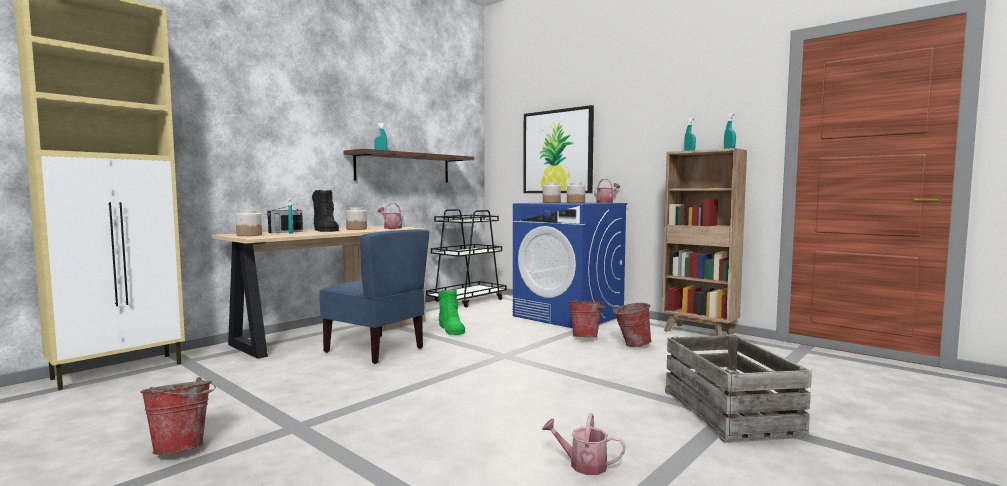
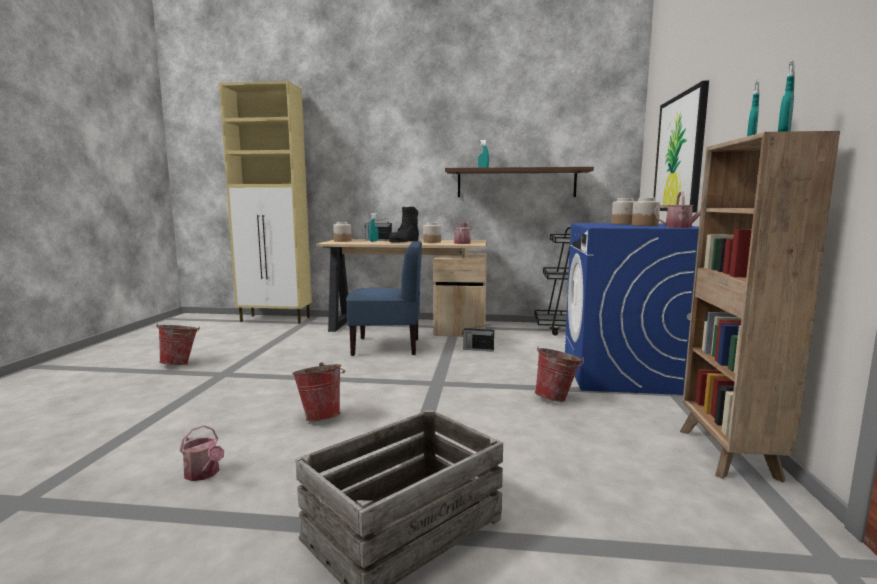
camera: 55 degrees right, 5 degrees up
blue chair [320,229,429,364] -> blue chair turned 90 degrees counterclockwise [346,241,422,356]
green boot [438,289,465,335] -> radio [462,325,494,352]
watering can [542,413,626,475] -> watering can turned 150 degrees clockwise [179,425,224,481]
bucket [612,303,652,347] -> bucket moved to [292,363,345,421]

